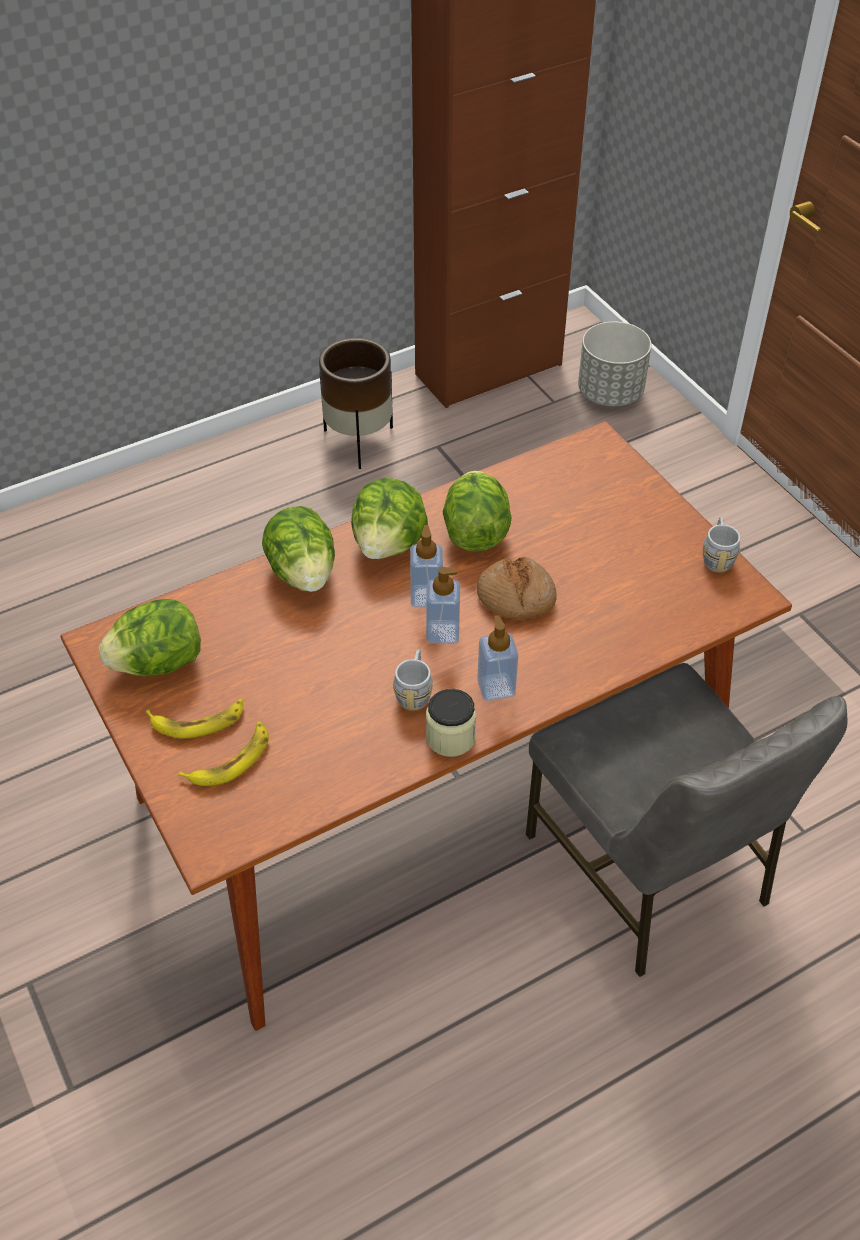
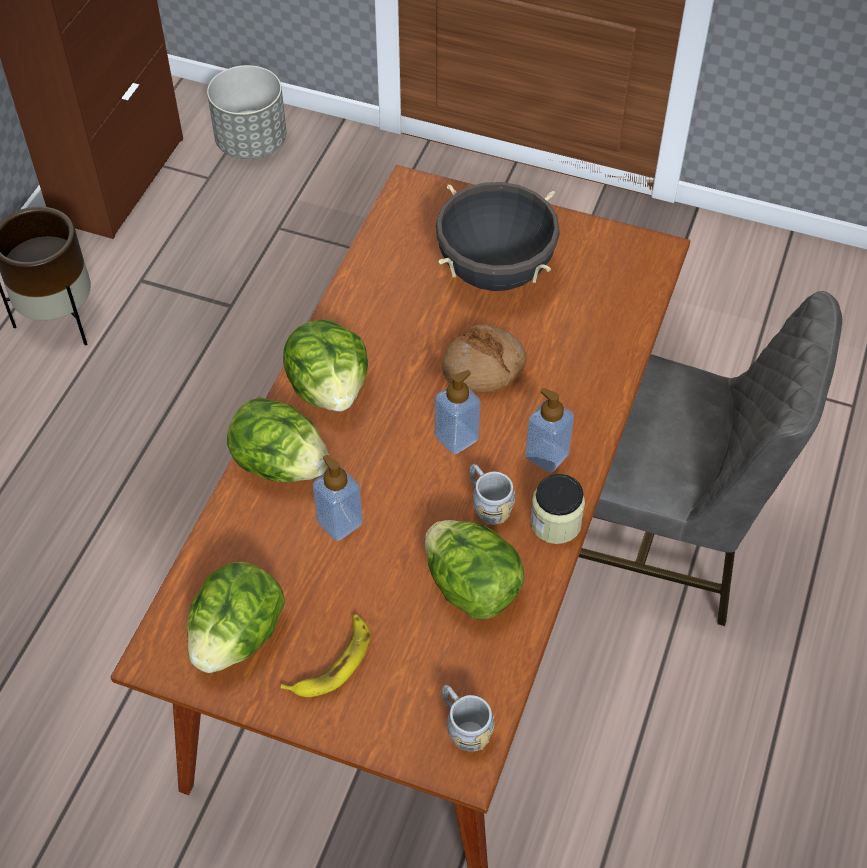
camera: 40 degrees left, 5 degrees up
banana [178,721,269,786] -> none
soap dispenser [410,525,443,607] -> soap dispenser moved to [312,455,363,541]
lettuce [443,471,511,552] -> lettuce moved to [425,520,524,619]
grey mug [703,517,740,573] -> grey mug moved to [442,685,494,752]
none -> black cooking pot [436,182,560,291]

